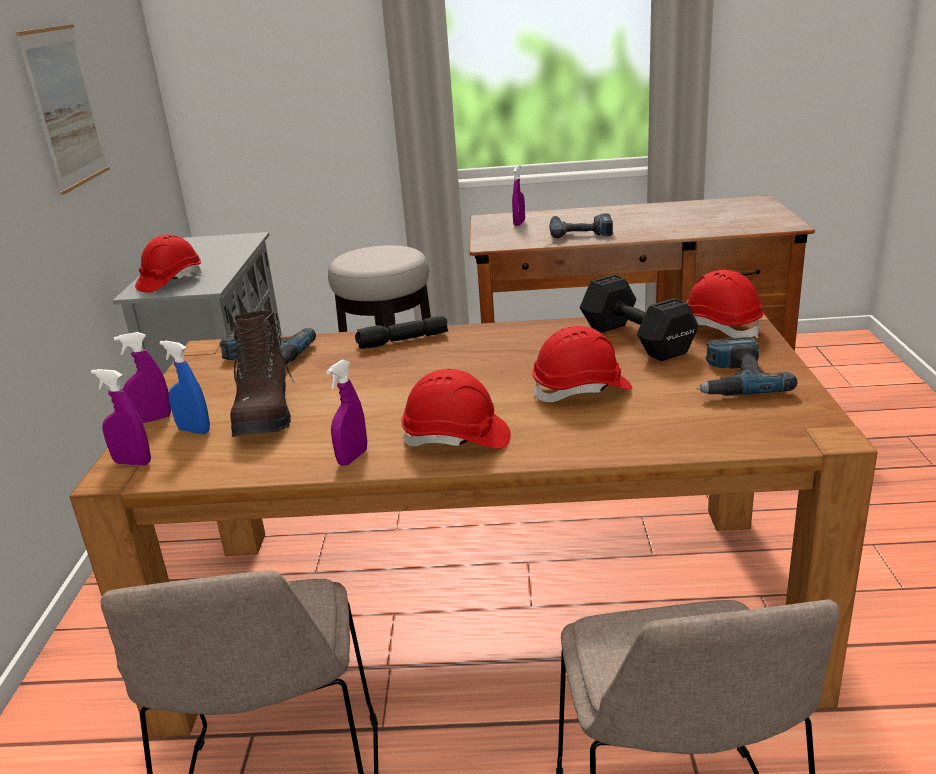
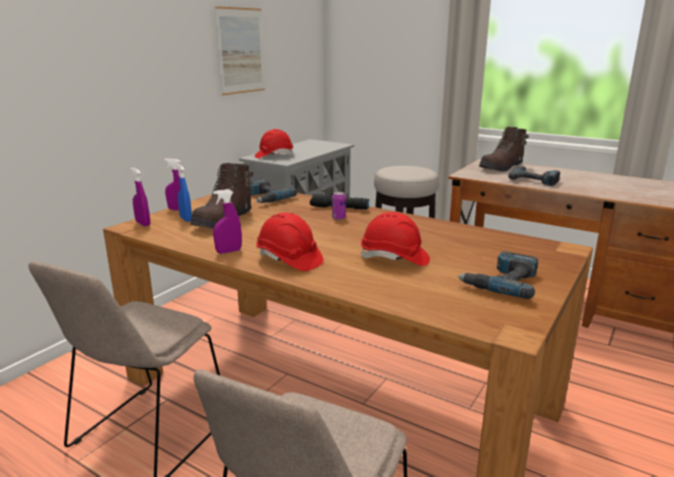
camera: 30 degrees right, 5 degrees down
purple spray bottle [512,165,525,226] -> brown boot [479,126,529,172]
black dumbbell [580,274,698,361] -> none
red hard hat [686,270,763,339] -> none
none -> can [332,192,346,220]

